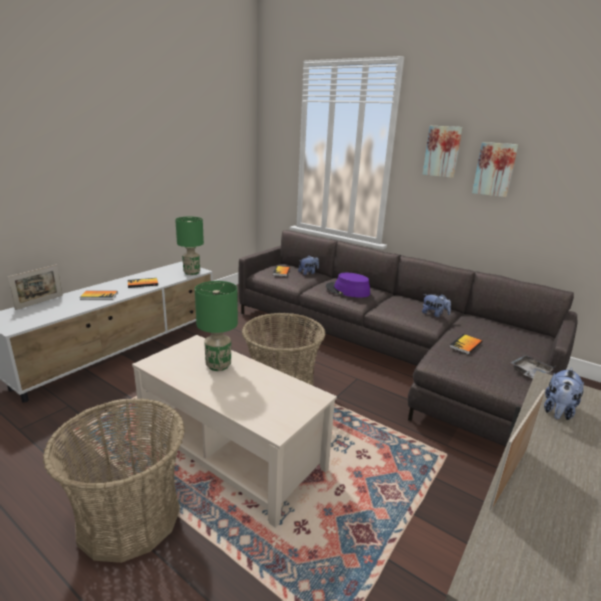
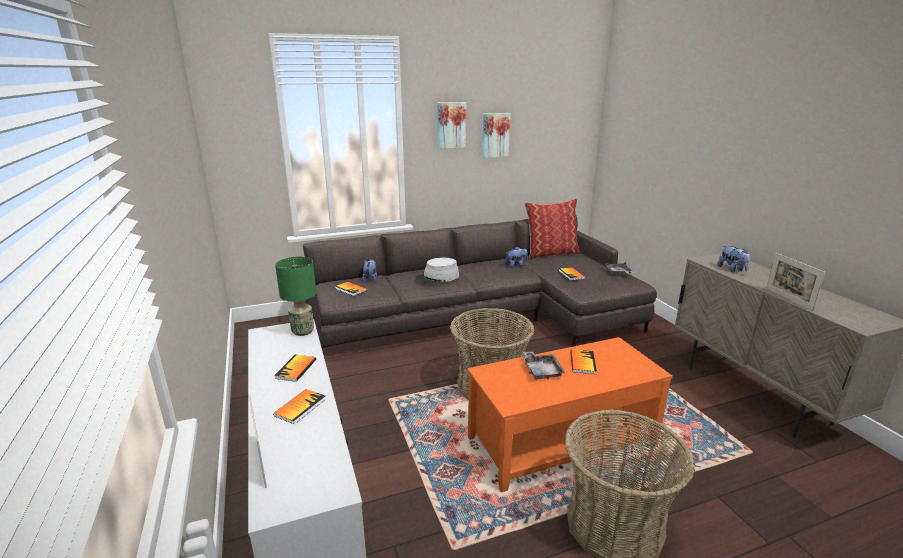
camera: 55 degrees left, 0 degrees up
beige coffee table [132,335,337,528] -> orange coffee table [467,337,673,492]
green table lamp [195,281,238,371] -> grey tray [523,351,565,380]
purple hat [326,273,370,298] -> grey hat [416,258,459,284]
none -> pillow [525,199,580,259]
none -> book [570,349,597,374]

